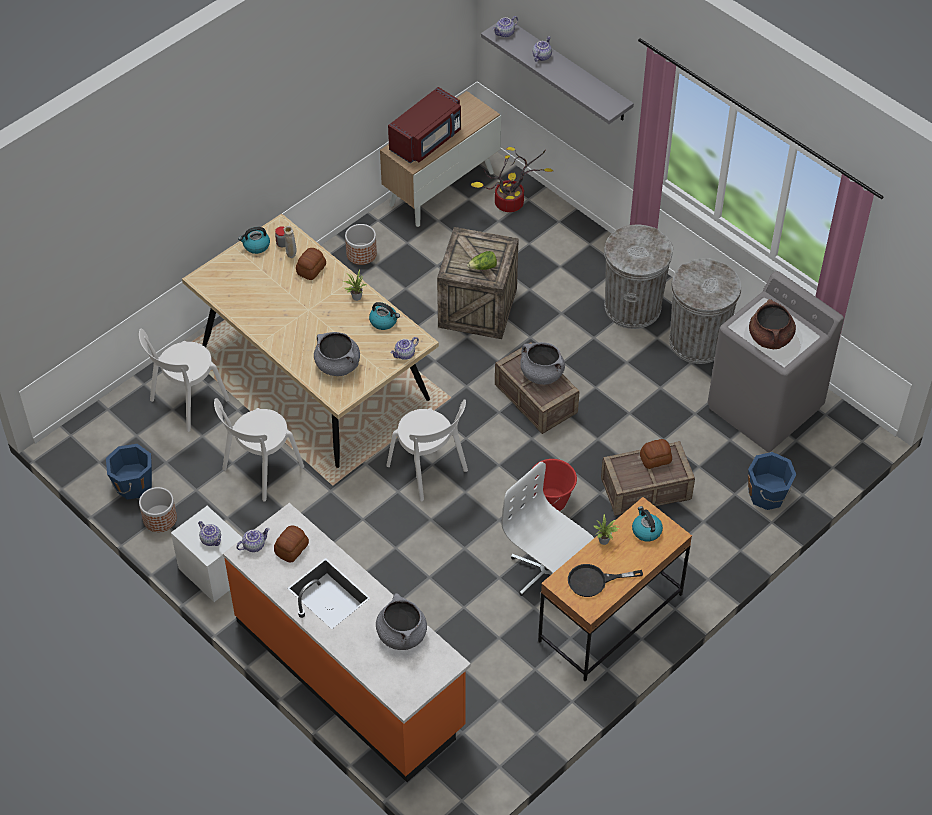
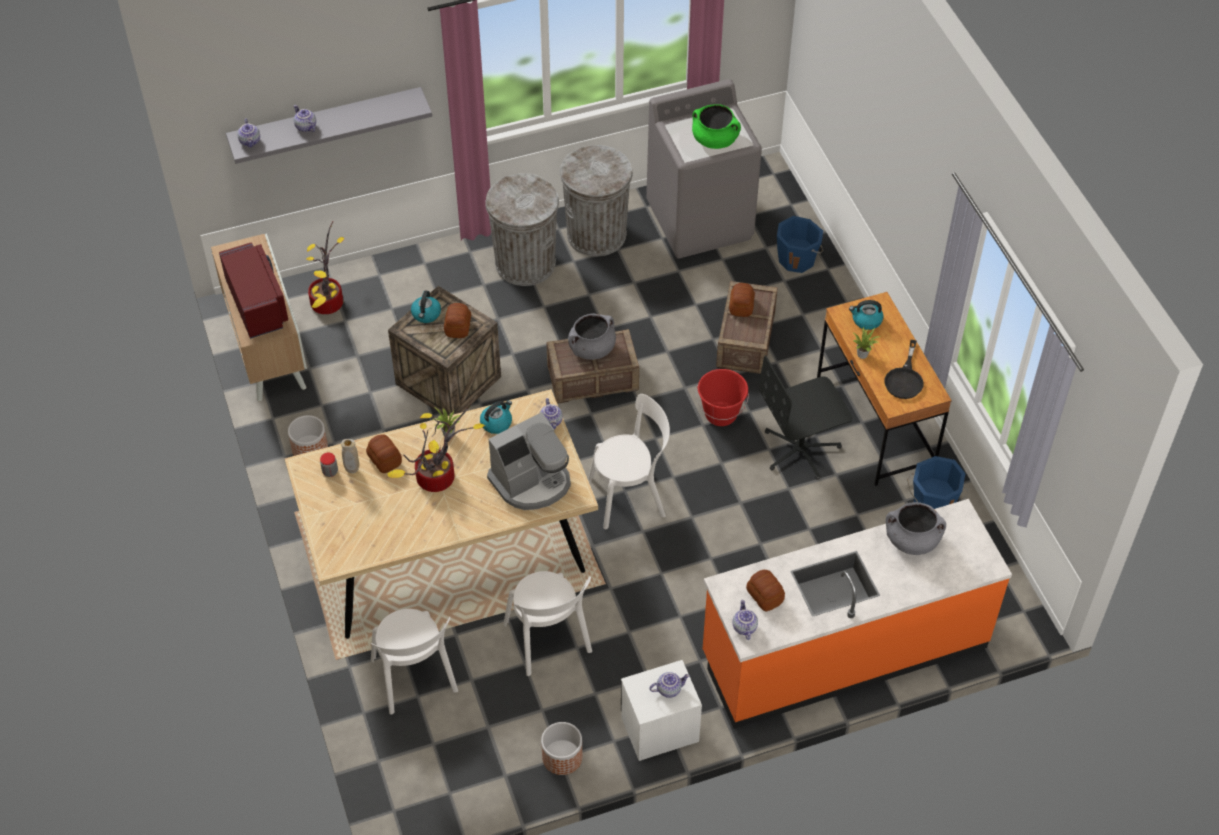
camera: 65 degrees left, 0 degrees up
blue bucket [106,444,152,500] -> blue bucket moved to [907,456,968,509]
kettle [238,227,270,254] -> kettle moved to [411,290,441,323]
grey cooking pot [314,332,360,376] -> coffee machine [487,412,571,510]
lettuce [467,251,497,270] -> bread [444,303,471,338]
white office chair [502,462,594,596] -> black office chair [759,355,853,480]
brown cooking pot [749,299,796,349] -> green cooking pot [692,104,741,149]
none -> potted plant [388,404,485,492]

